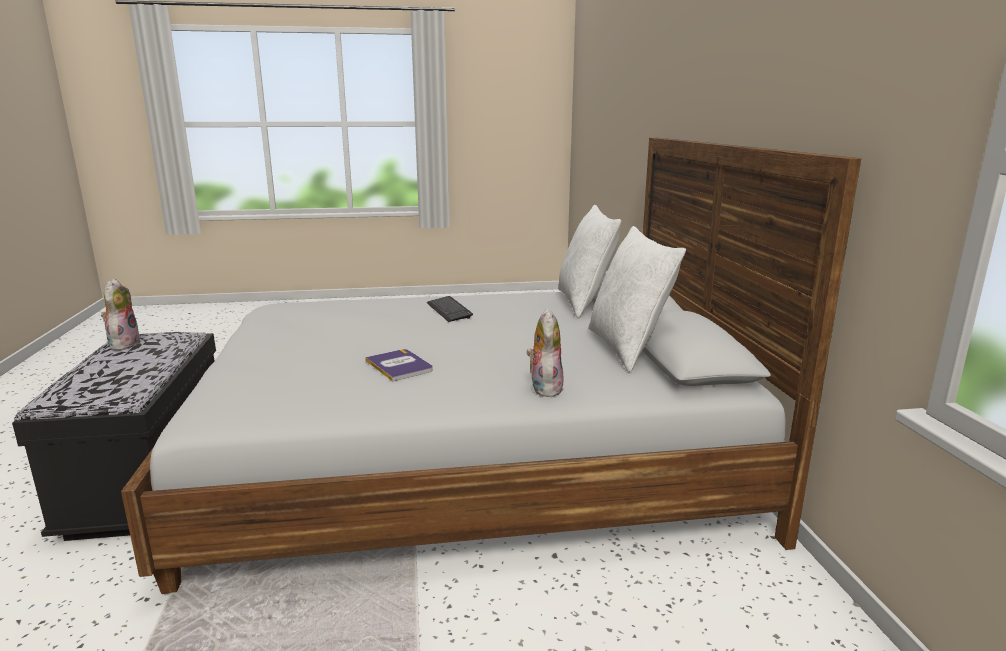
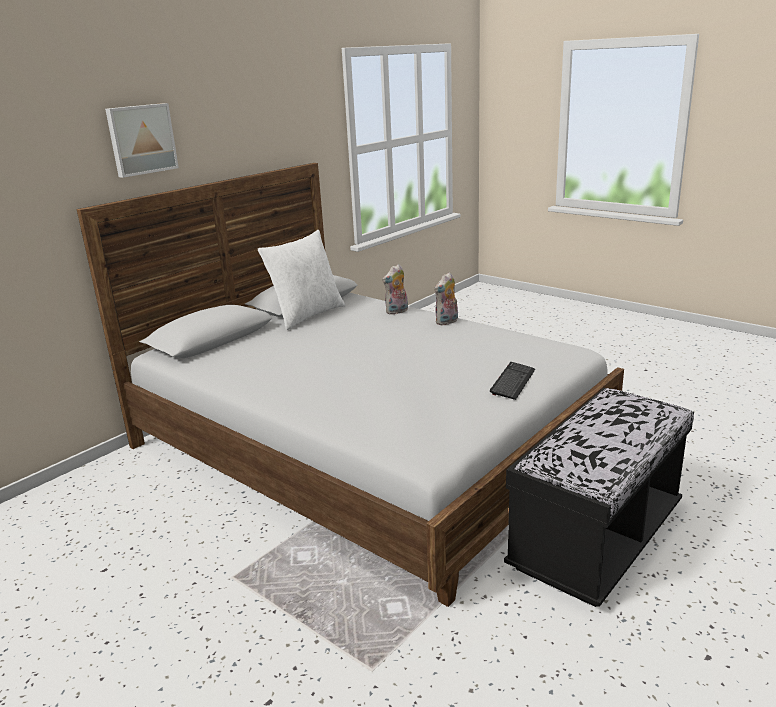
camera: 130 degrees left, 5 degrees up
plush toy [101,279,141,351] -> plush toy moved to [435,272,458,325]
book [365,349,433,381] -> none
keyboard [427,296,473,322] -> keyboard moved to [490,362,535,400]
white pillow [558,205,621,318] -> none
none -> picture [105,103,179,178]

